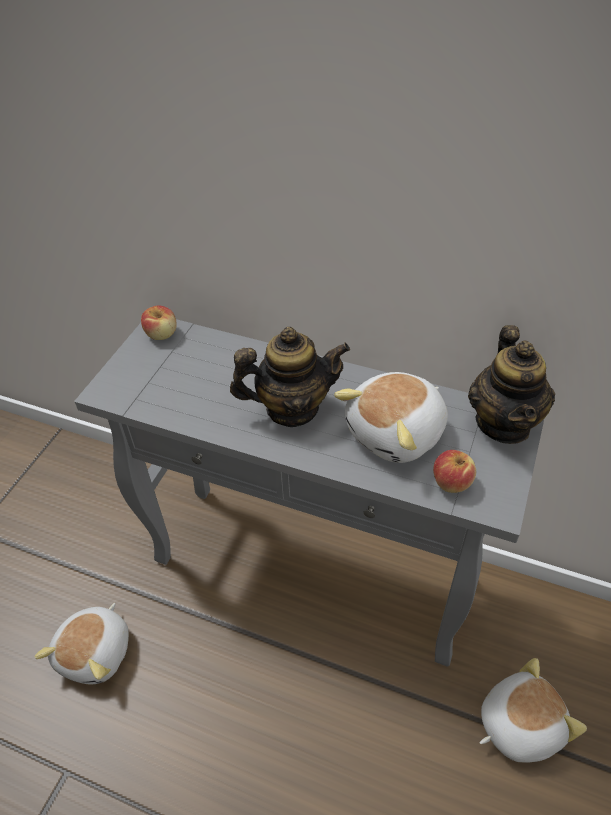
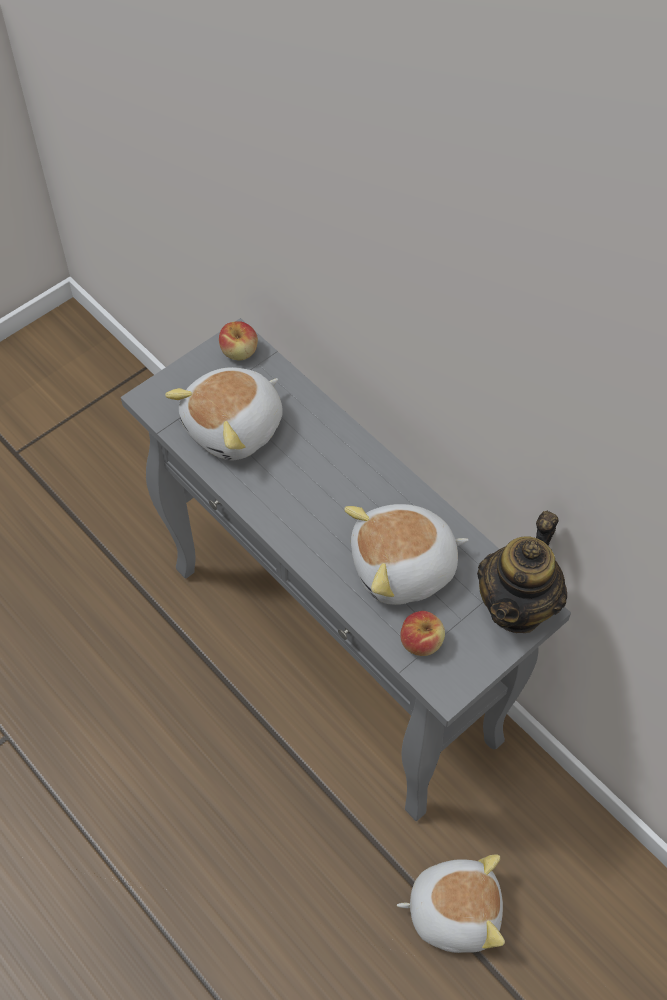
camera: 25 degrees right, 10 degrees up
plush toy [34,603,129,685] -> plush toy moved to [165,367,283,460]
teapot [230,327,350,427] -> none

